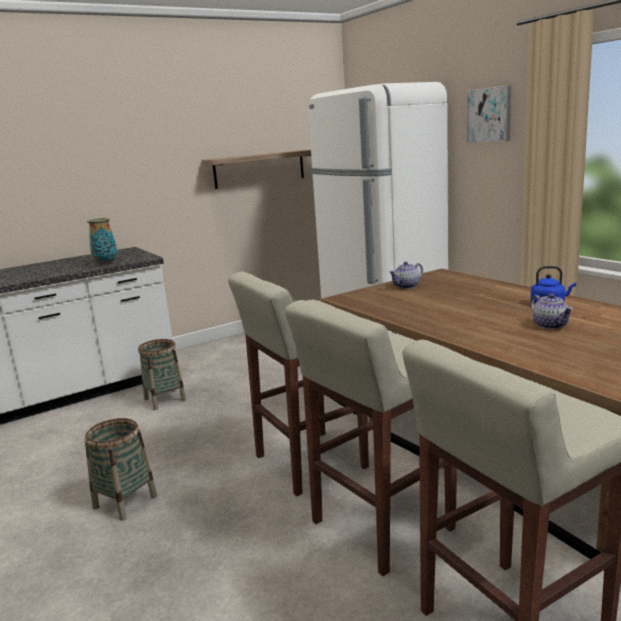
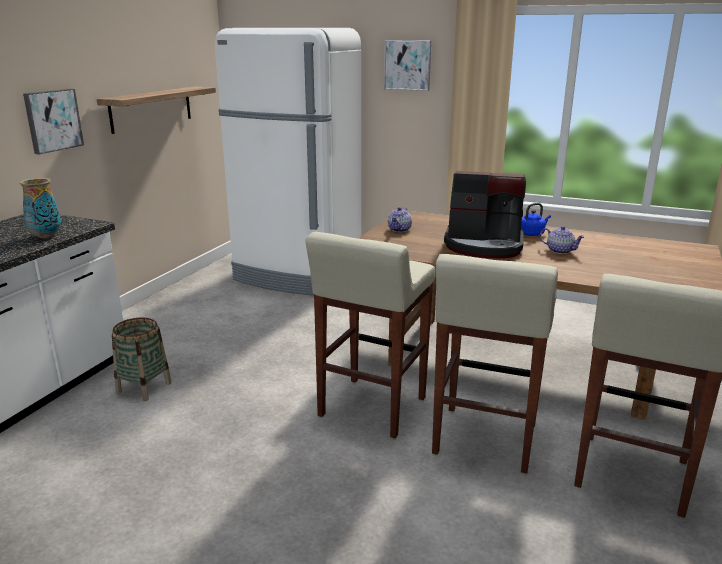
camera: 35 degrees left, 5 degrees up
basket [85,418,157,521] -> none
none -> picture [23,89,84,154]
none -> coffee machine [444,171,526,259]

